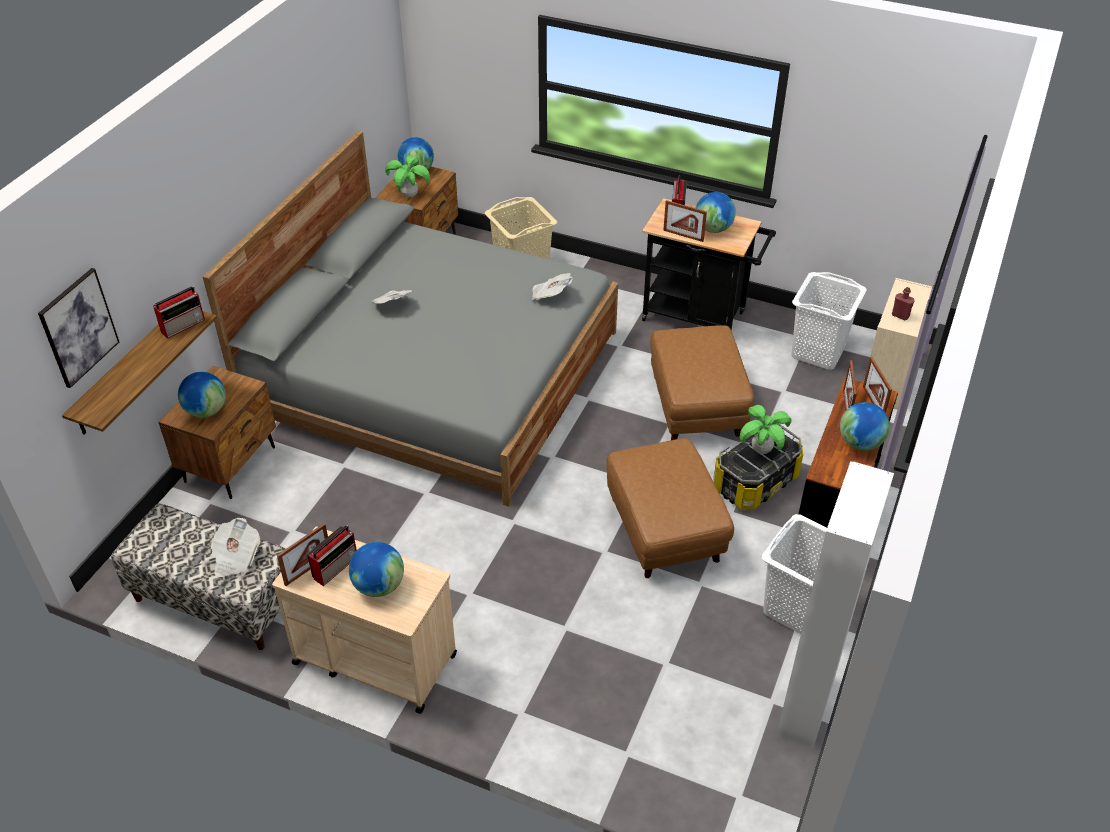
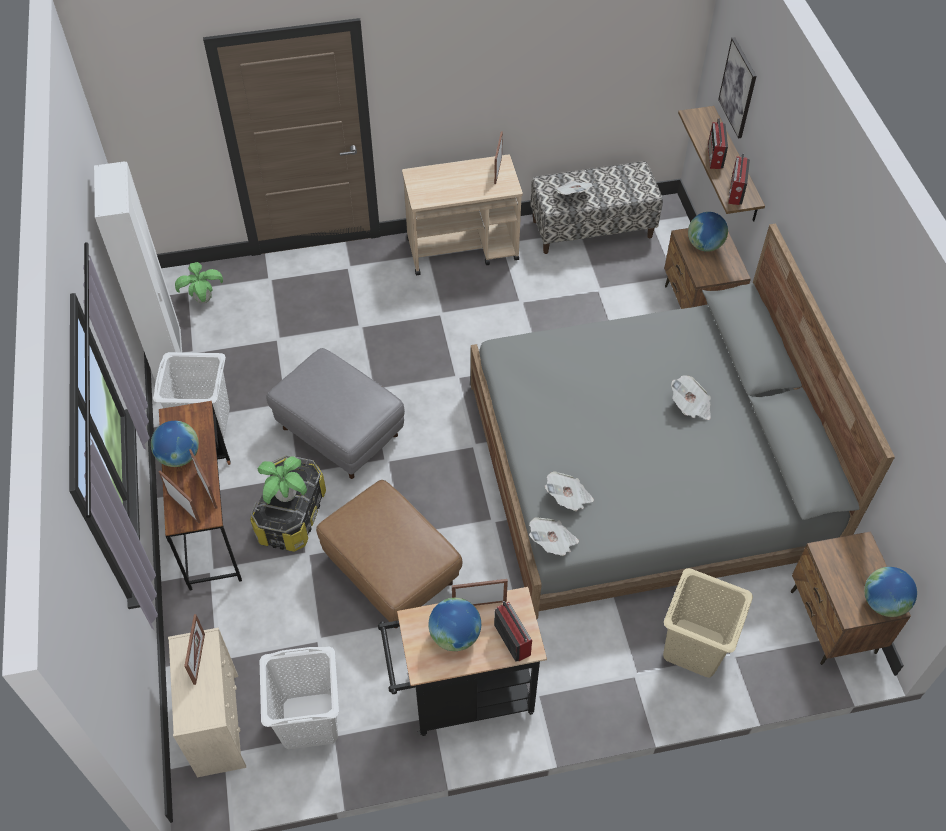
camera: 145 degrees right, 10 degrees up
radio [307,525,357,586] -> radio moved to [708,118,728,169]
globe [349,542,404,597] -> none
potted plant [385,155,430,197] -> potted plant moved to [175,262,223,303]
brown ottoman [606,438,734,578] -> grey ottoman [266,348,405,479]
red bottle [892,287,915,320] -> picture frame [184,614,205,685]
none -> newspaper [529,517,579,556]

